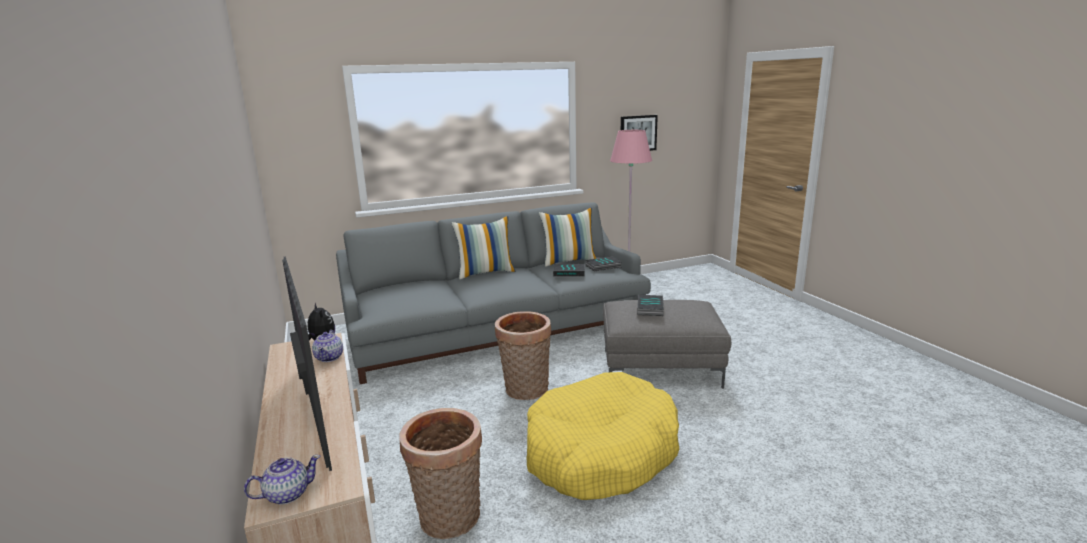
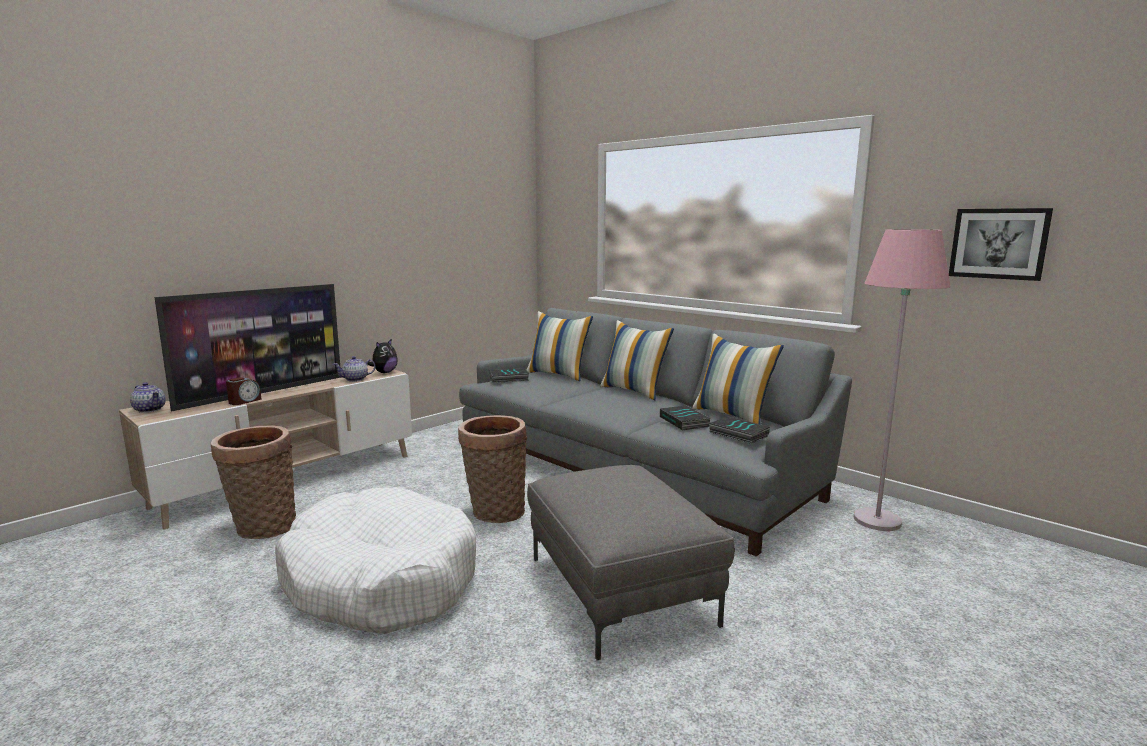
camera: 65 degrees right, 5 degrees down
yellow dog bed [527,372,679,500] -> white dog bed [275,487,476,634]
book [637,295,664,316] -> book moved to [490,368,529,383]
none -> alarm clock [226,377,262,405]
none -> pillow [527,311,593,381]

